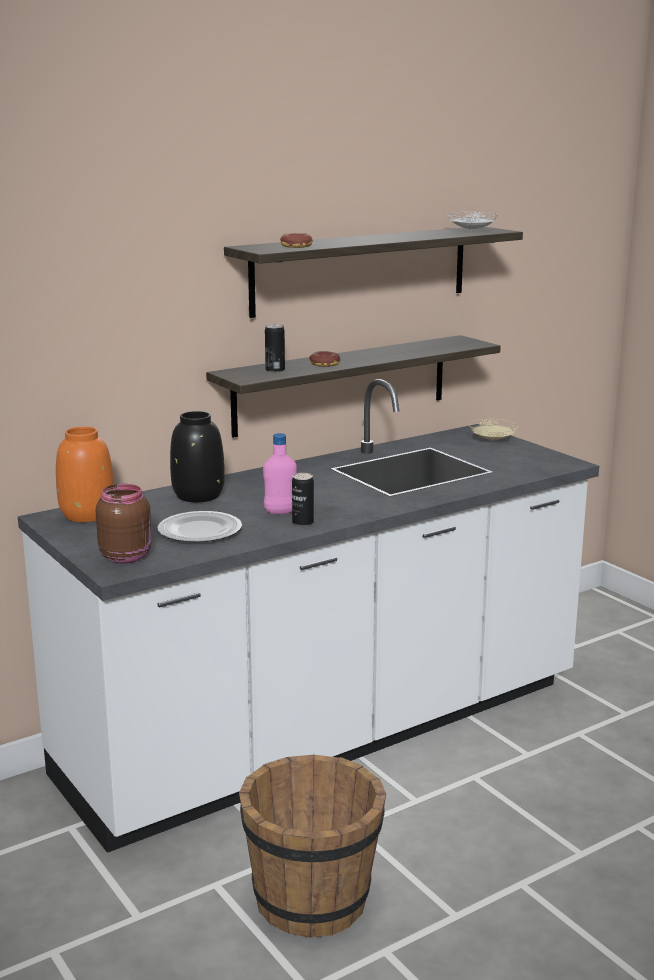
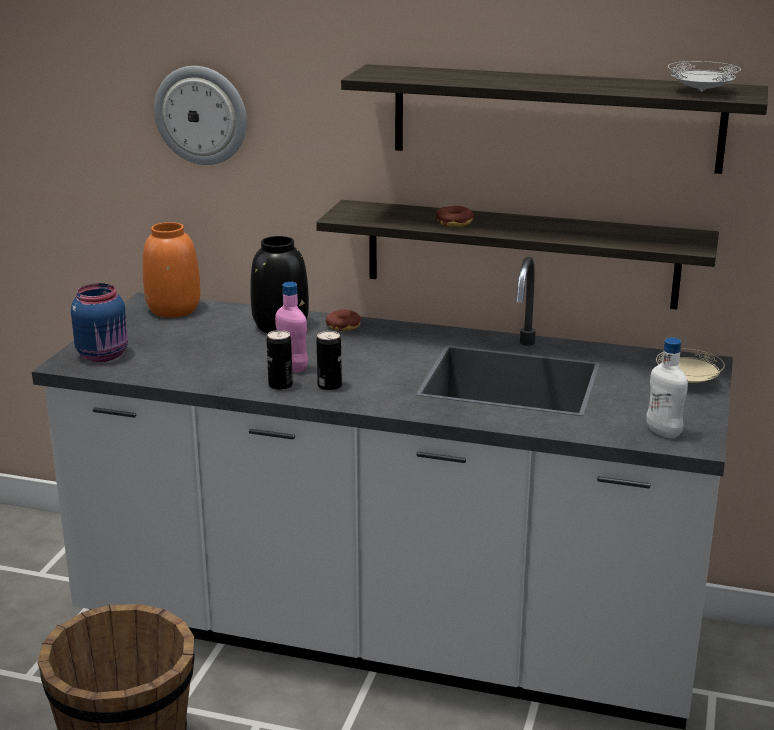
camera: 50 degrees right, 5 degrees up
brown jar [96,484,152,563] -> blue jar [71,283,128,362]
plate [157,511,242,542] -> none
can [265,324,285,372] -> can moved to [316,331,342,391]
donut [280,233,313,248] -> donut moved to [326,309,361,331]
none -> wall clock [154,66,247,165]
none -> white bottle [646,338,688,438]

